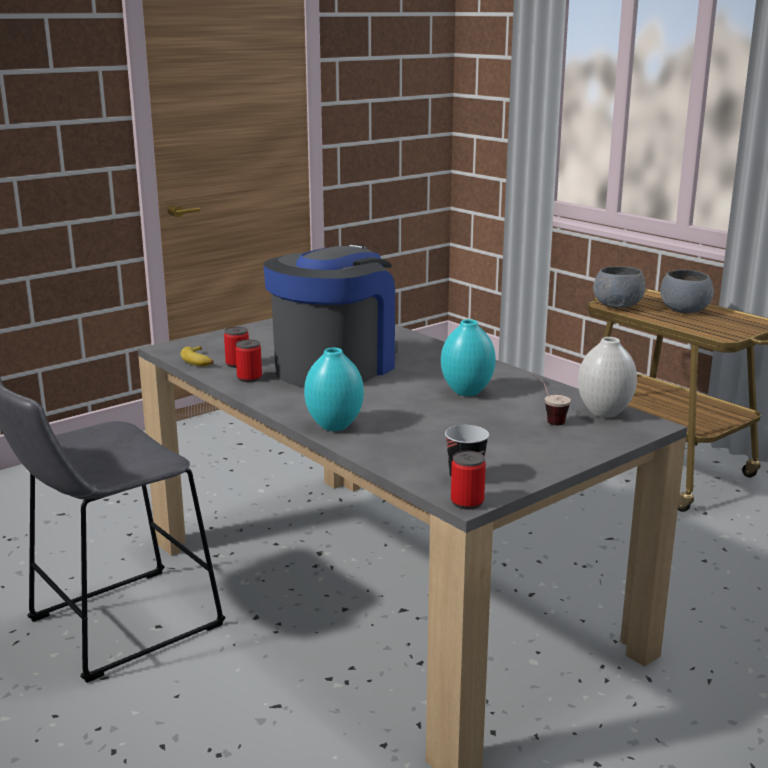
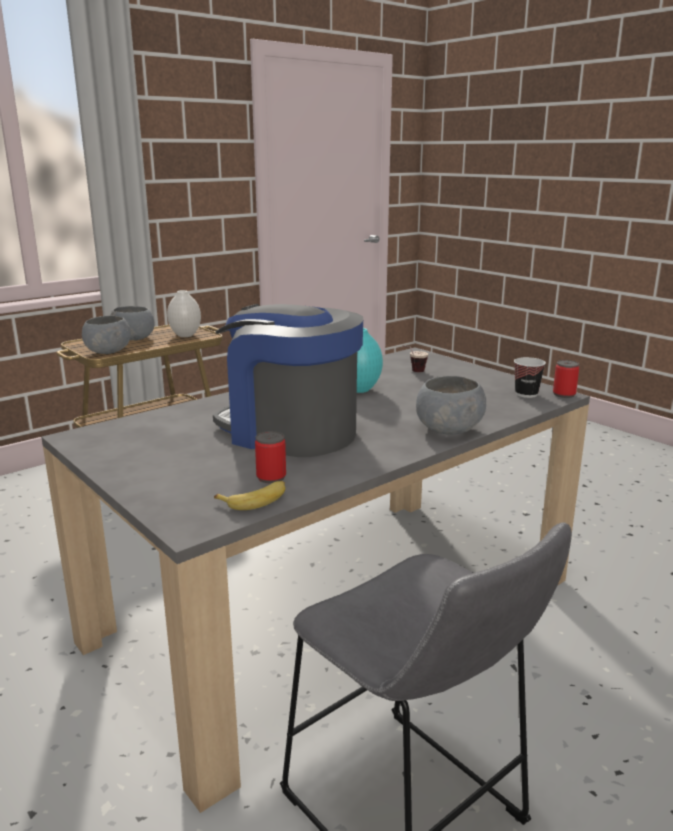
camera: 90 degrees left, 0 degrees up
can [235,339,262,382] -> none
turquoise vase [304,348,364,431] -> grey bowl [416,376,486,435]
white vase [578,337,637,418] -> white vase moved to [167,290,201,337]

